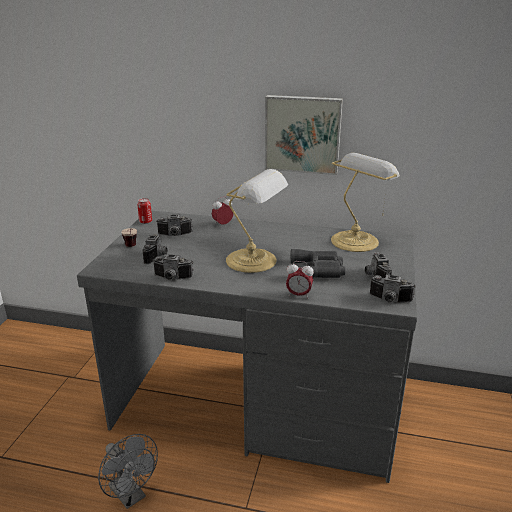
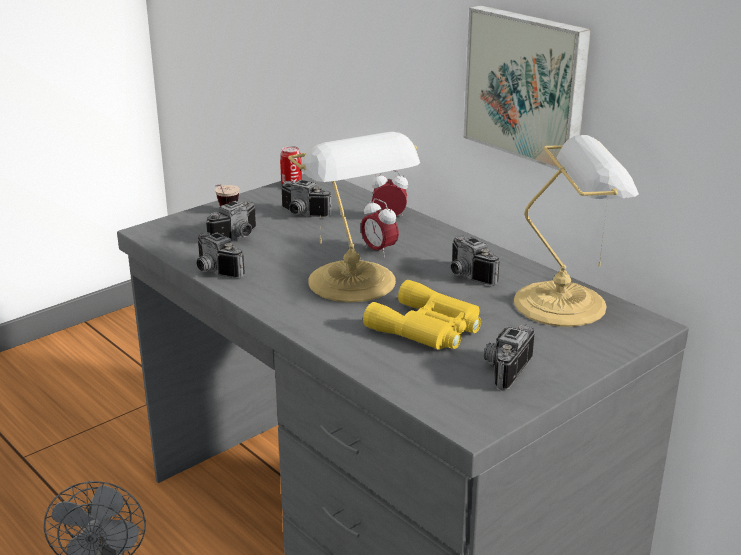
camera: 35 degrees right, 0 degrees up
alarm clock [286,261,314,299] -> alarm clock moved to [361,198,399,258]
grey binoculars [291,249,345,278] -> yellow binoculars [363,280,481,350]
camera [370,274,416,303] -> camera moved to [451,235,499,285]

